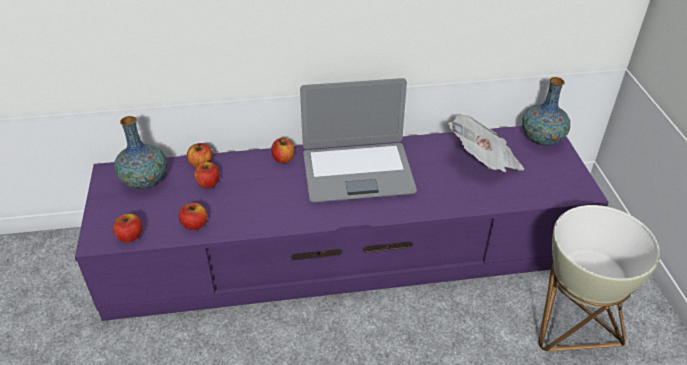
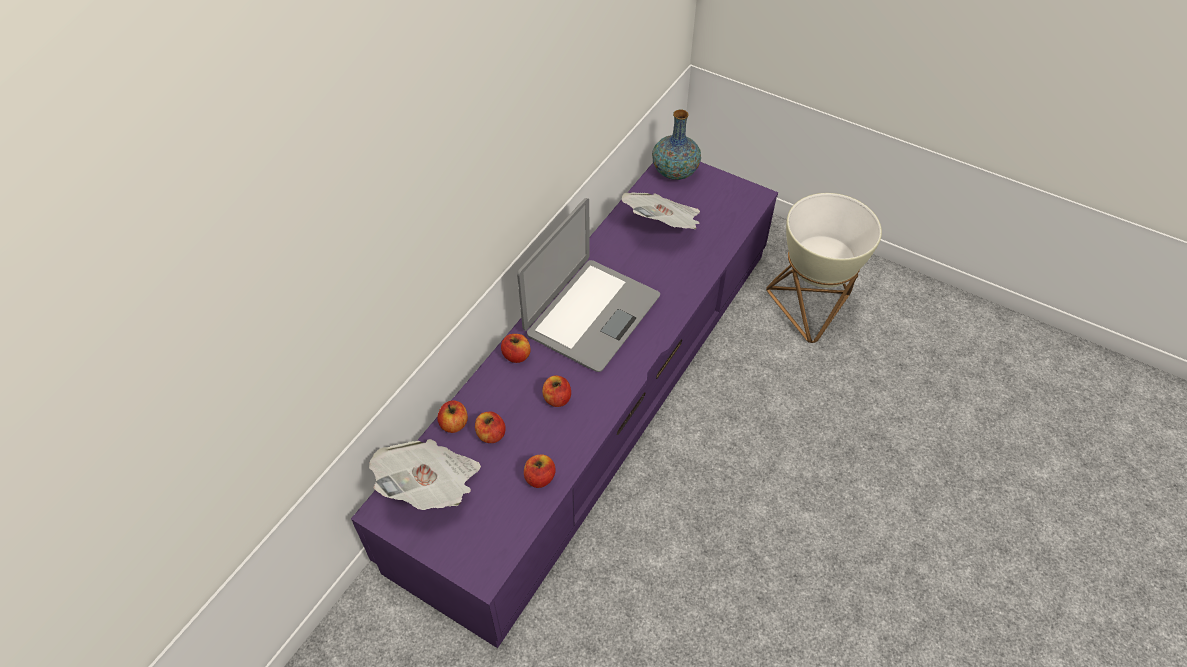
camera: 50 degrees left, 10 degrees up
apple [113,214,142,242] -> apple moved to [542,375,571,407]
vase [114,116,167,189] -> newspaper [369,439,481,510]

